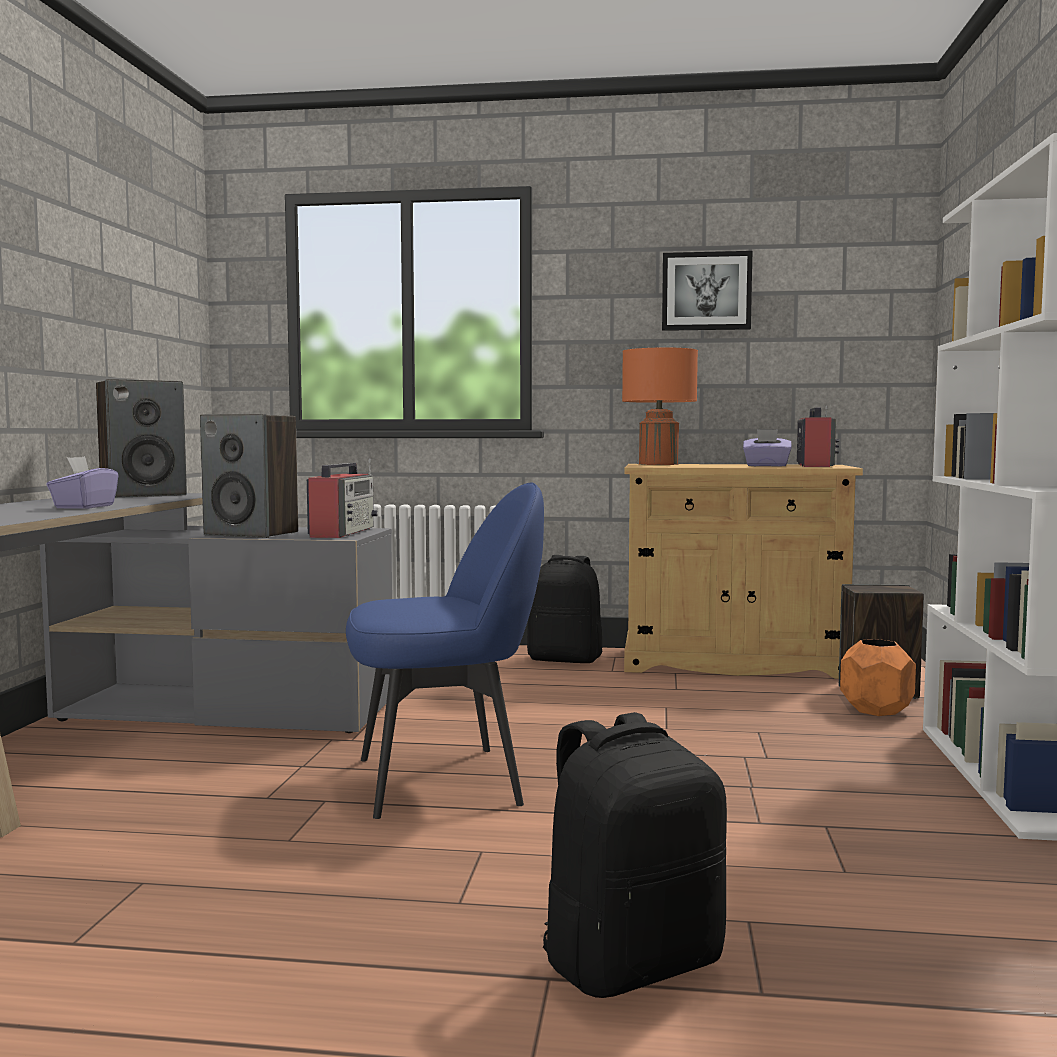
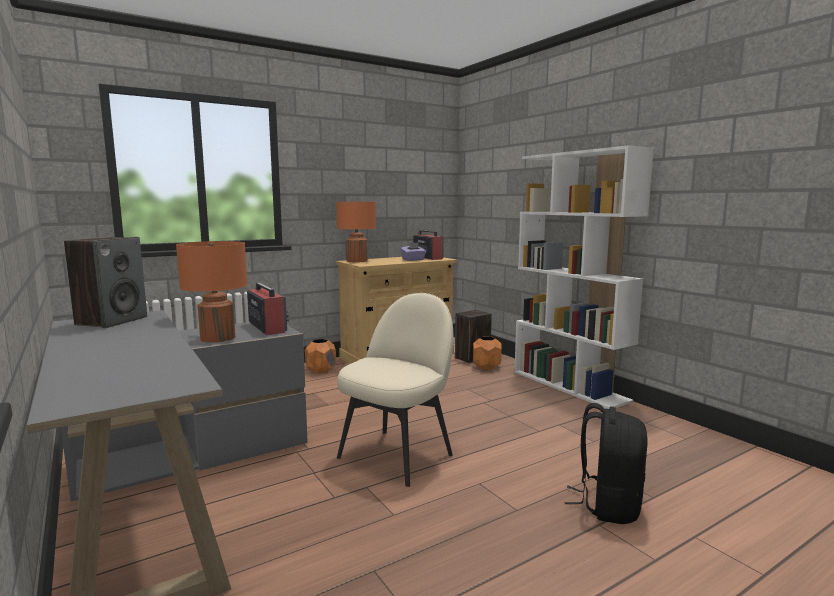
camera: 40 degrees left, 5 degrees up
purple tissue box [46,456,118,509] -> none
speaker [200,414,298,538] -> orange table lamp [176,241,247,343]
blue chair [346,482,544,819] -> beige chair [337,293,453,487]
black backpack [527,555,602,663] -> orange planter [305,339,336,373]
picture [662,251,752,331] -> none

